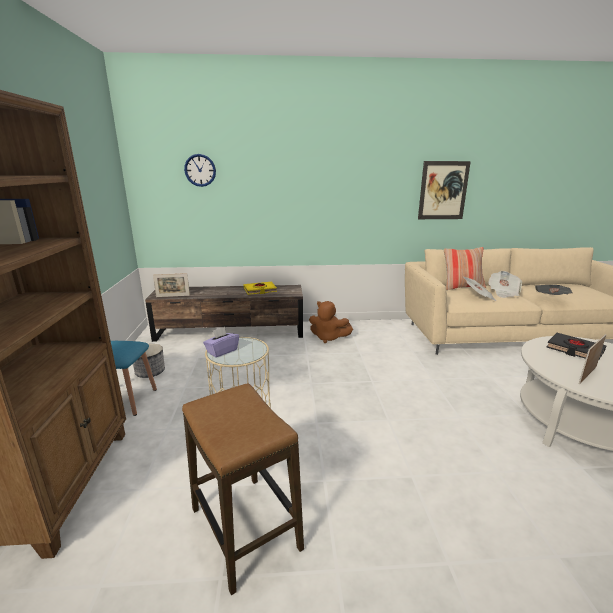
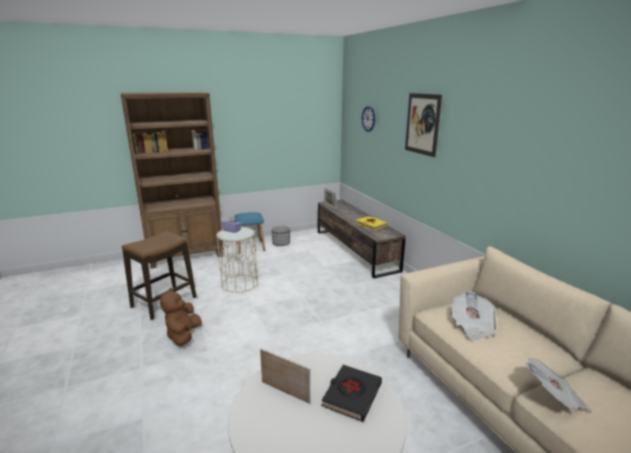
camera: 70 degrees right, 0 degrees up
brown plush toy [309,301,353,343] -> brown plush toy moved to [160,288,202,346]
picture [418,161,471,219] -> picture moved to [405,93,442,157]
pillow [444,247,486,290] -> none
newspaper [488,271,522,298] -> none

